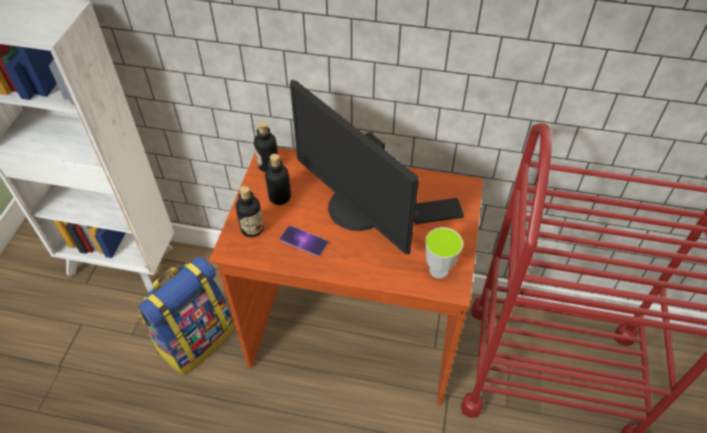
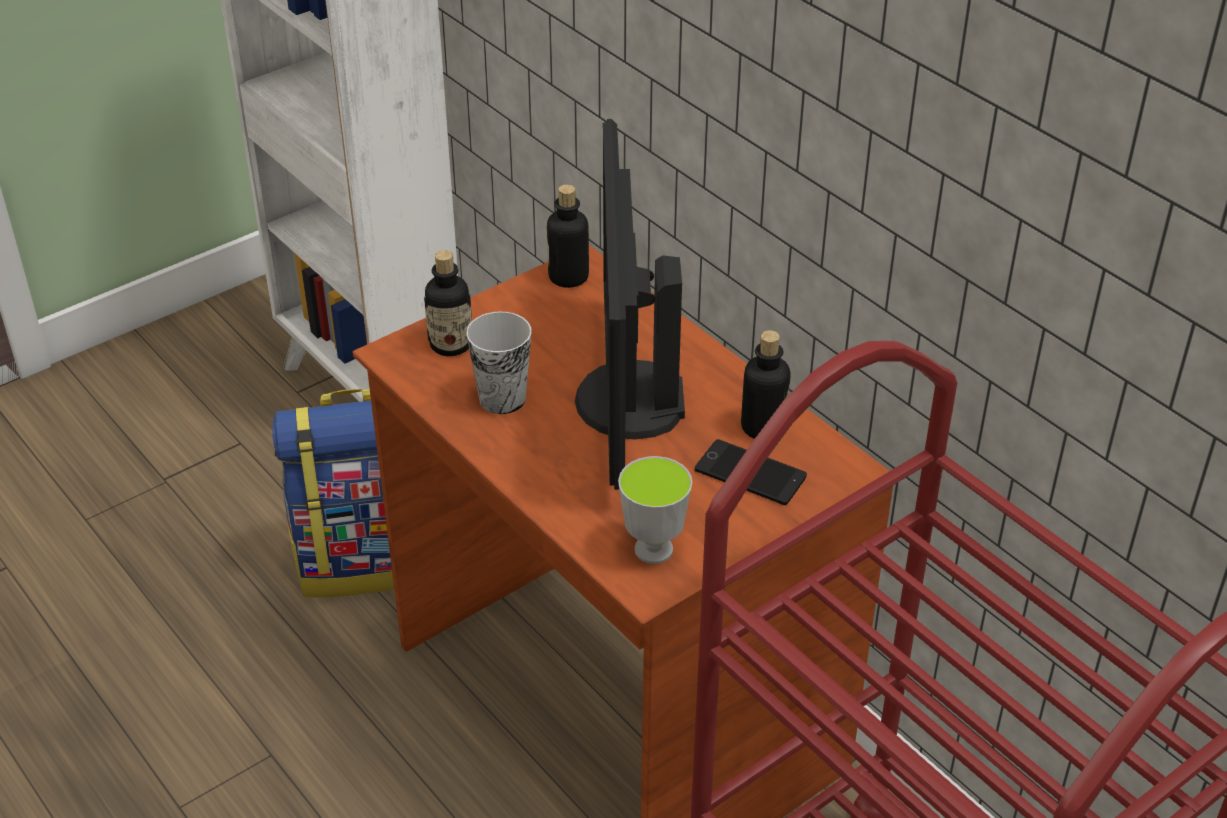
camera: 40 degrees right, 10 degrees down
bottle [265,154,291,205] -> bottle moved to [741,330,791,439]
phone [279,225,328,257] -> cup [466,312,532,414]

